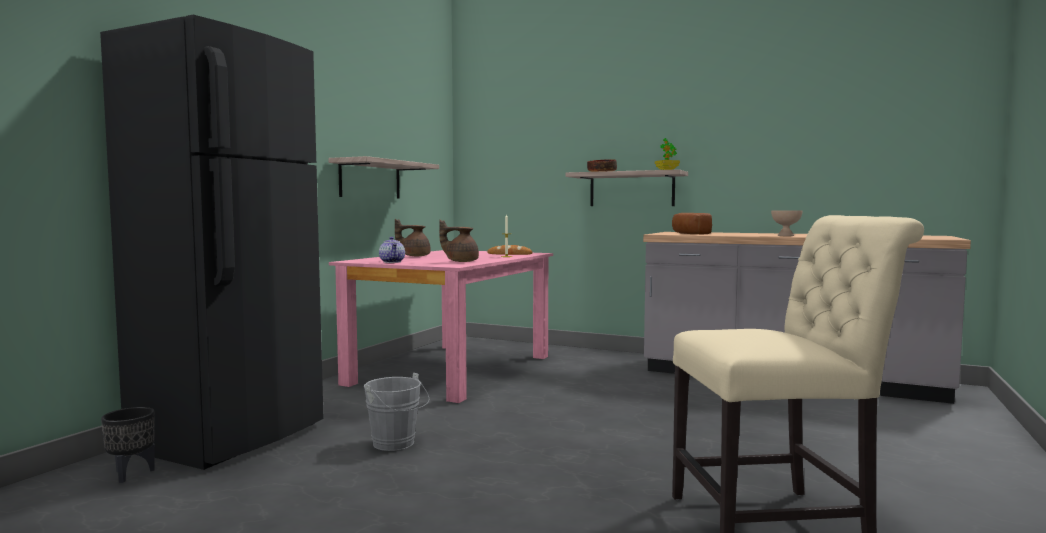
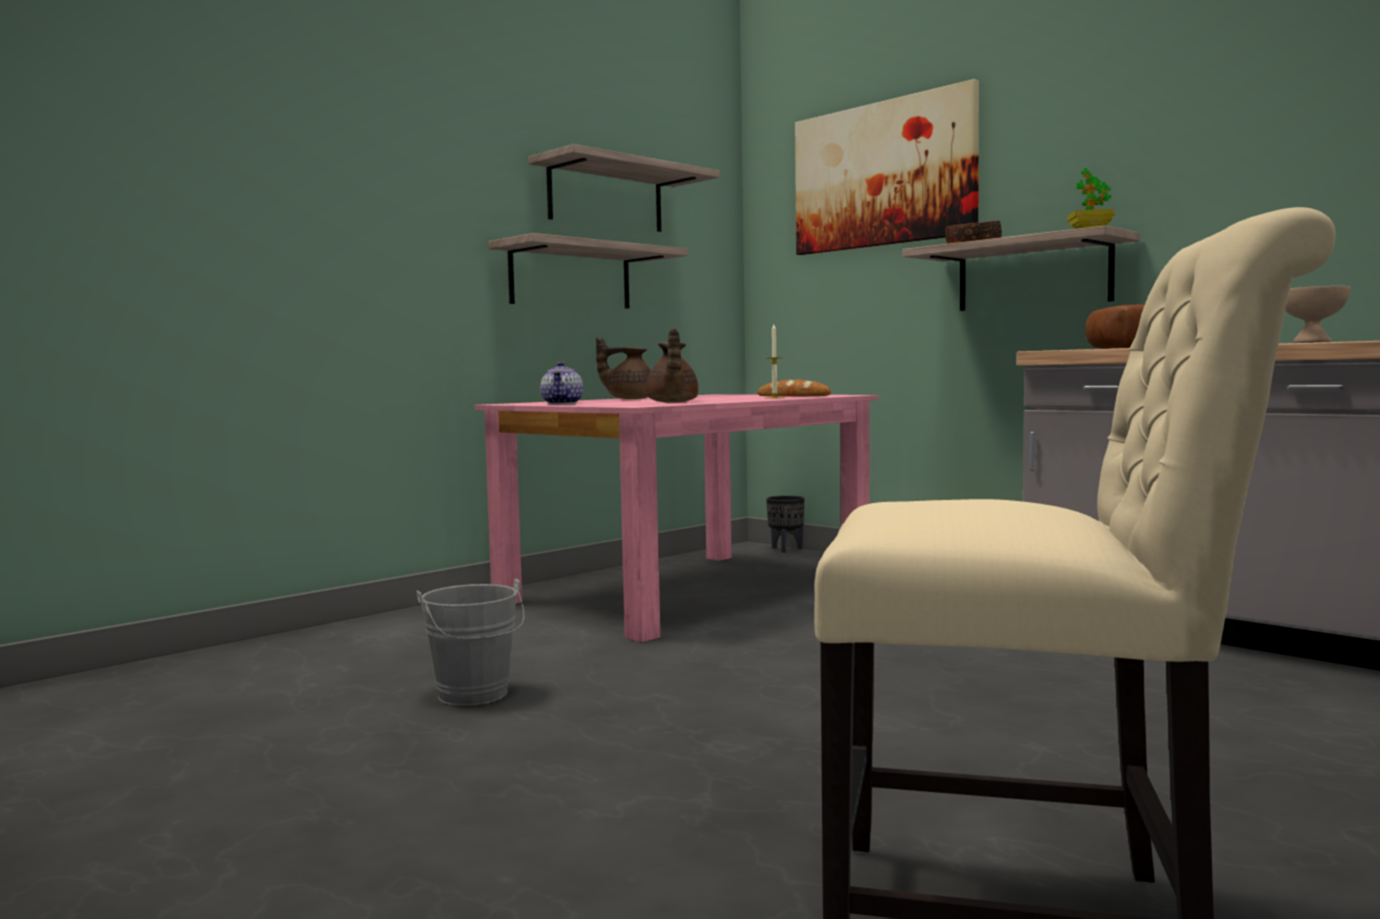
camera: 20 degrees right, 0 degrees up
black fridge [100,15,324,470] -> none
black planter [101,407,155,483] -> black planter moved to [766,496,805,553]
brown teapot [439,220,479,262] -> brown teapot turned 120 degrees counterclockwise [646,328,698,403]
none -> shelf [528,144,720,232]
none -> picture [795,79,979,255]

